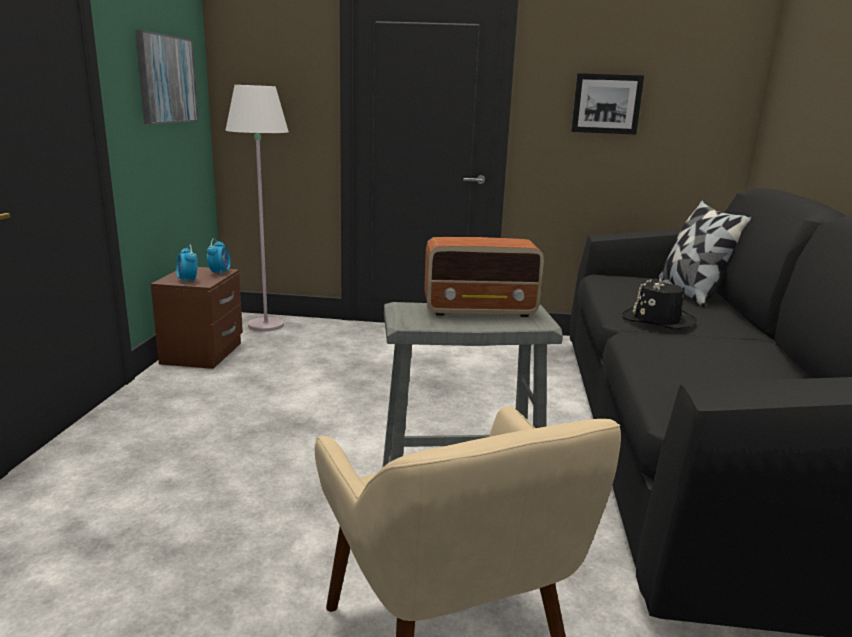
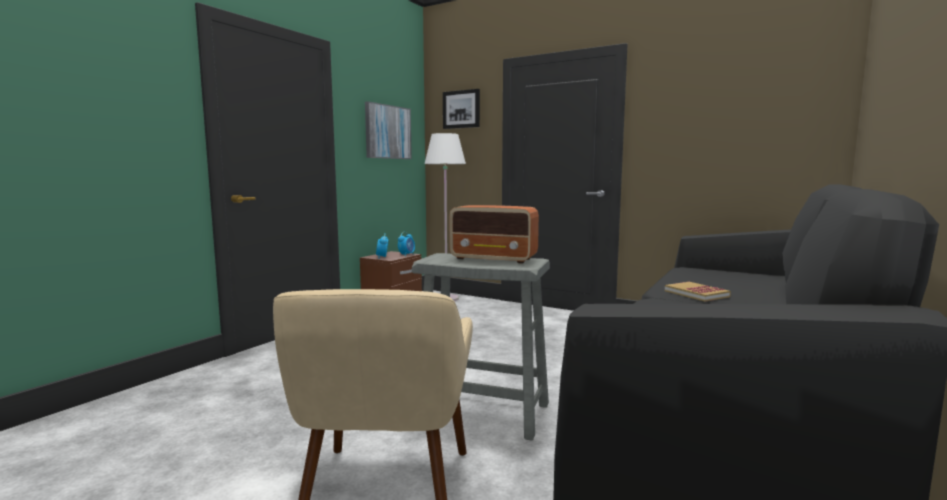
camera: 25 degrees right, 10 degrees down
picture [571,73,644,135] -> picture moved to [443,89,480,129]
black hat [622,278,697,329] -> book [665,282,731,301]
pillow [658,200,752,307] -> none

